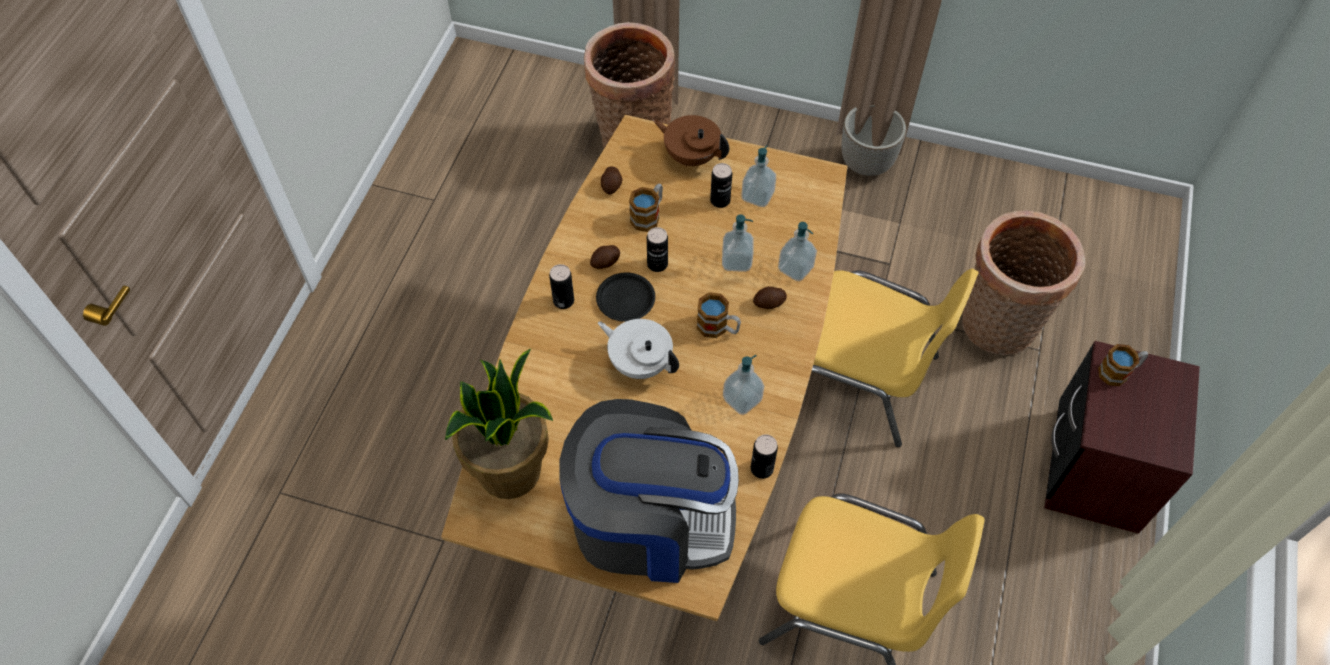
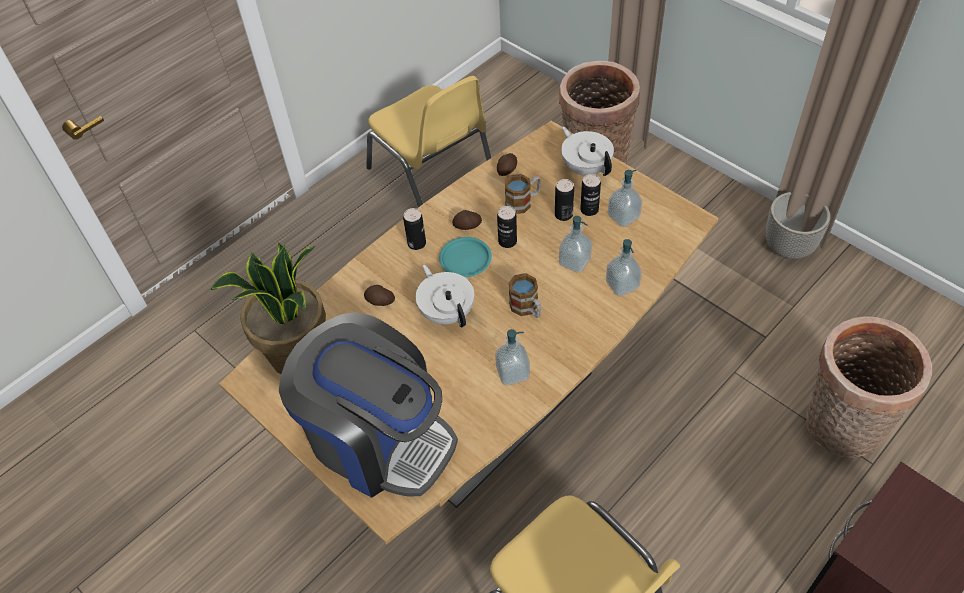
camera: 30 degrees right, 5 degrees down
black plate [596,272,655,322] -> turquoise plate [439,237,492,277]
brown teapot [653,115,729,166] -> white teapot [561,127,614,176]
can [751,434,778,479] -> can moved to [555,179,574,221]
potato [753,286,787,309] -> potato moved to [364,285,395,306]
yellow chair [811,268,979,447] -> yellow chair moved to [366,76,491,207]
mug [1098,344,1148,386] -> none

